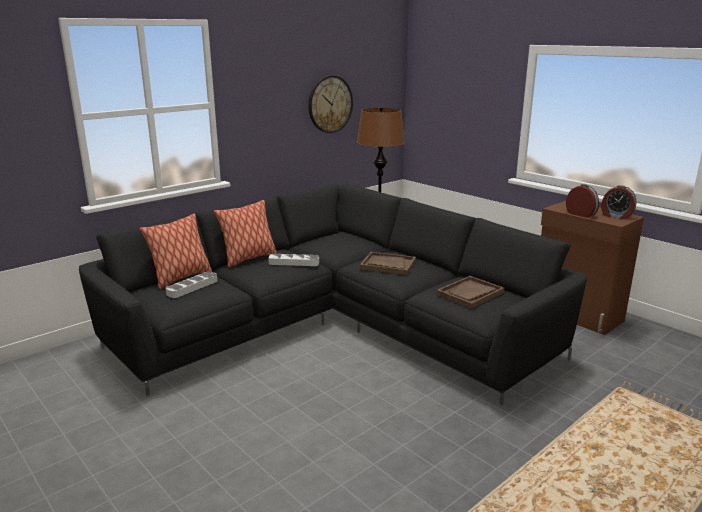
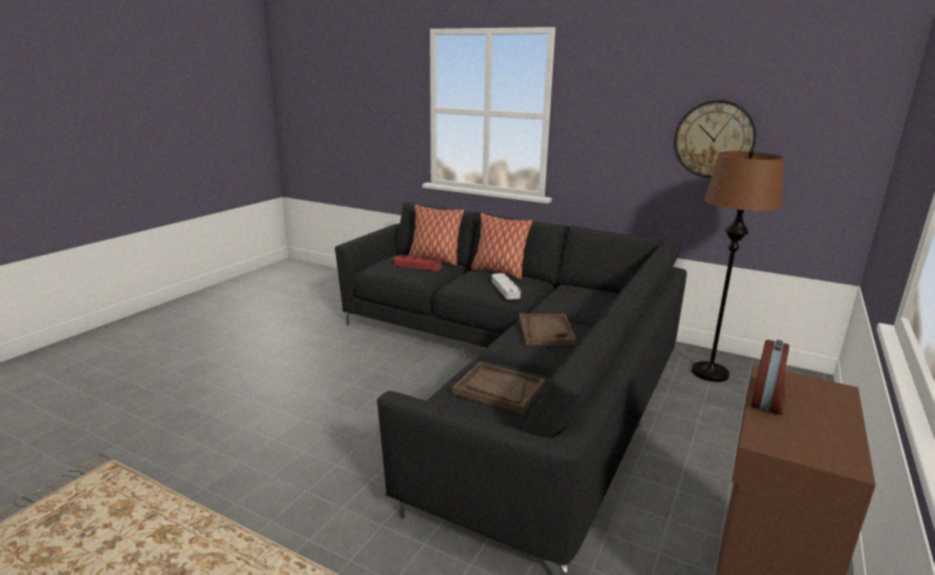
camera: 70 degrees right, 0 degrees up
grey tray [166,271,217,298] -> red tray [393,256,442,271]
alarm clock [601,185,637,220] -> none

